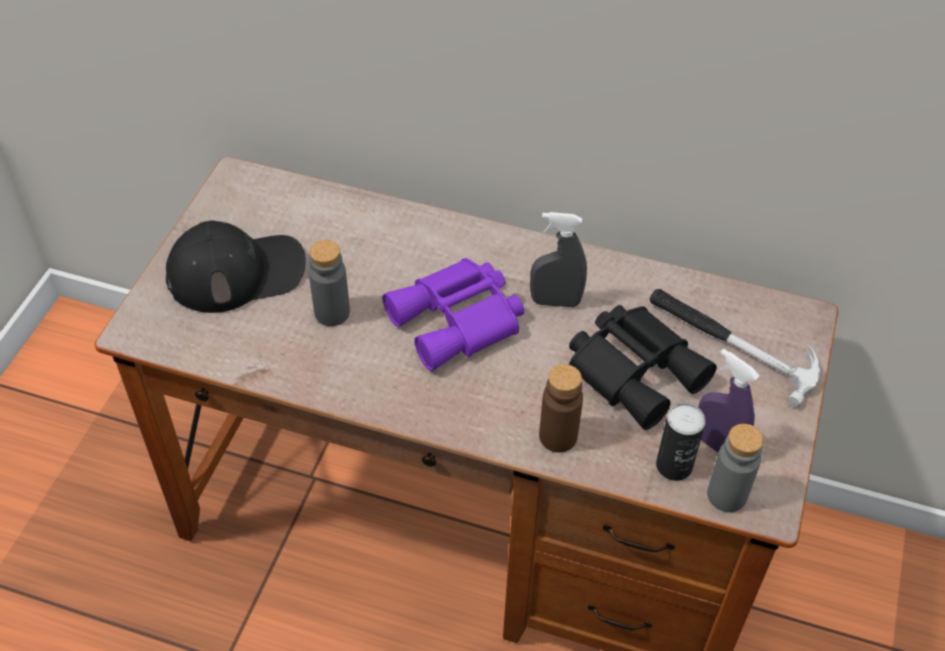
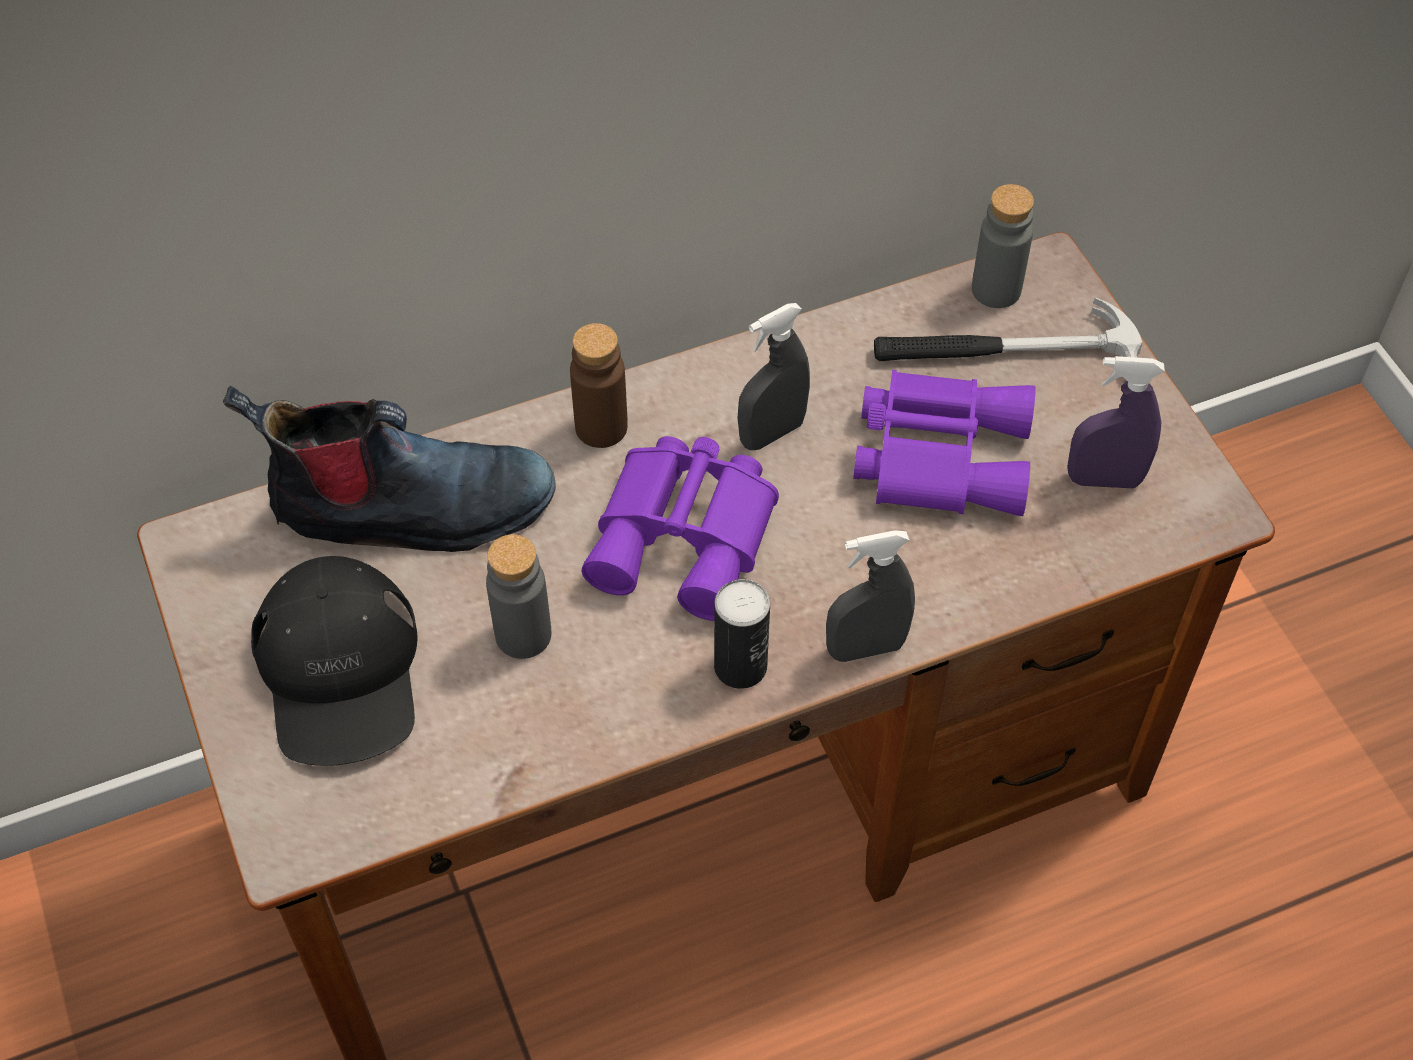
camera: 40 degrees left, 5 degrees up
black cap [166,220,306,313] -> black cap turned 135 degrees clockwise [251,556,417,766]
brown bottle [539,364,583,452] -> brown bottle moved to [570,323,628,448]
black binoculars [569,305,717,430] -> purple binoculars [853,370,1036,516]
can [656,403,706,481] -> can moved to [714,579,770,689]
grey bottle [707,424,764,512] -> grey bottle moved to [972,184,1034,308]
none -> boot [223,386,556,552]
none -> grey spray bottle [826,530,915,662]

